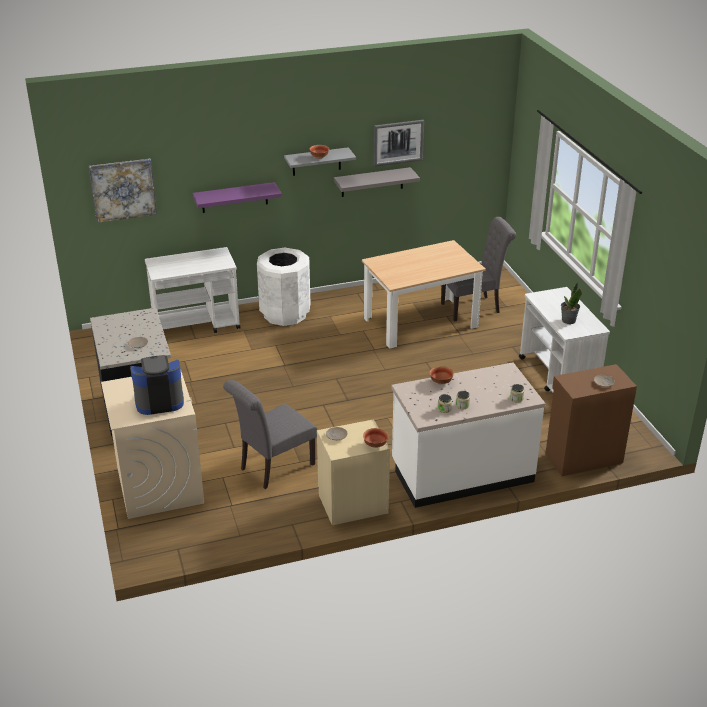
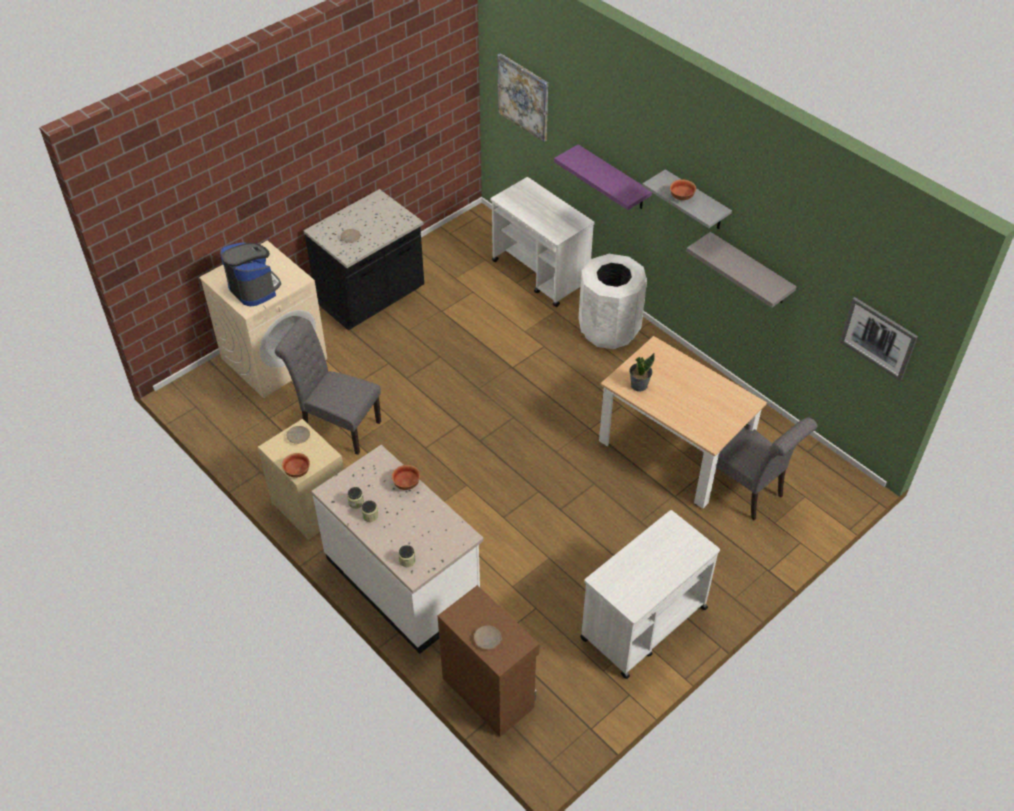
camera: 65 degrees right, 15 degrees up
picture [374,120,424,167] -> picture moved to [840,297,918,381]
potted plant [561,282,582,324] -> potted plant moved to [629,353,655,392]

